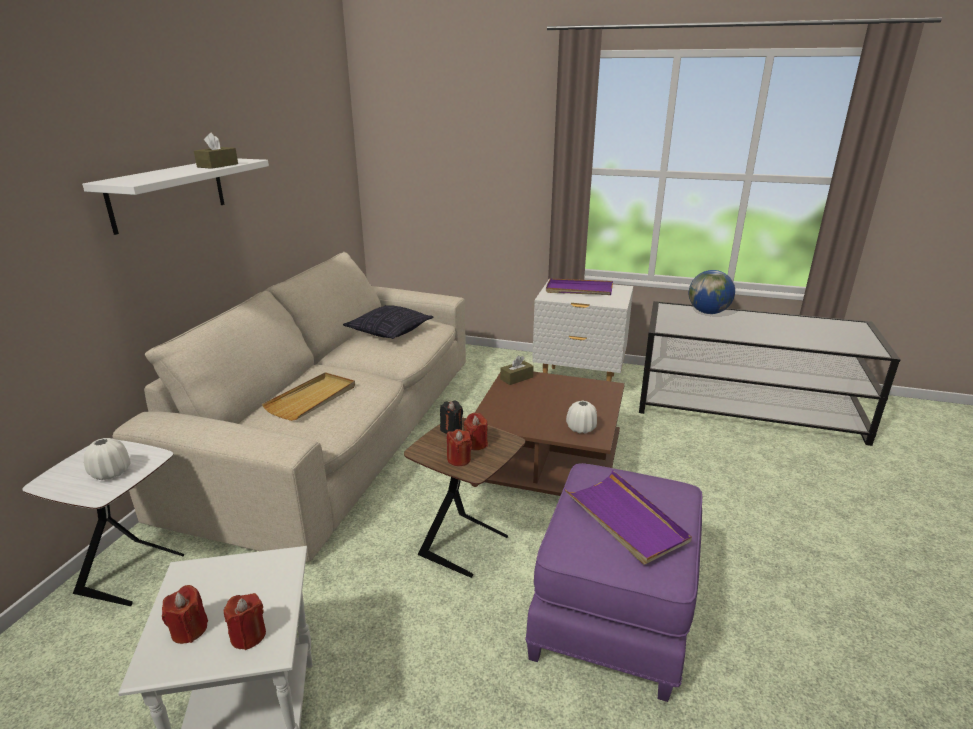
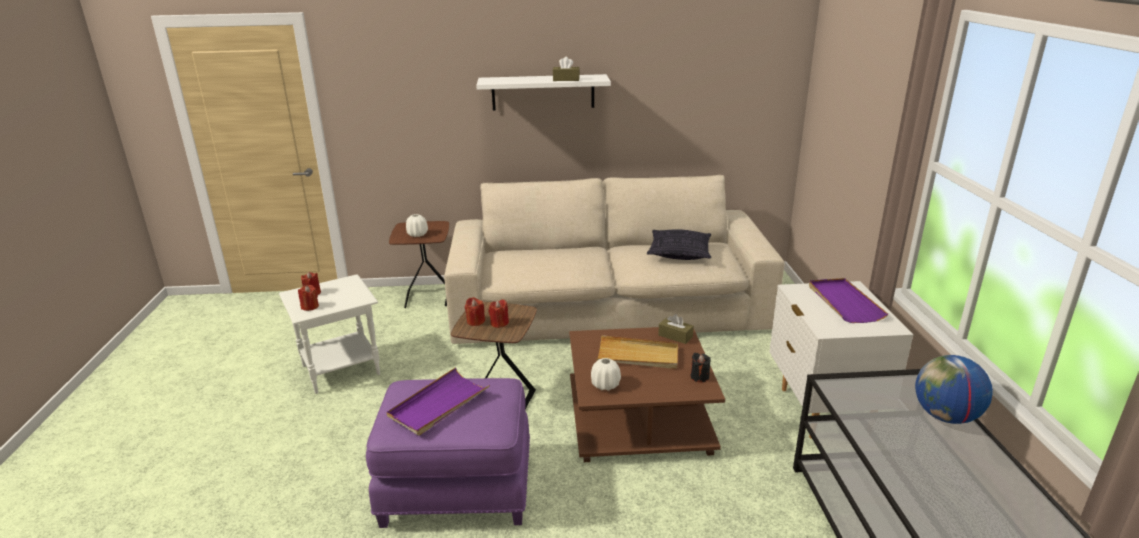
camera: 70 degrees right, 0 degrees up
white side table [22,440,184,606] -> brown side table [389,221,449,308]
beige tray [262,372,355,421] -> beige tray moved to [597,335,678,369]
black candle [440,401,463,434] -> black candle moved to [690,353,710,383]

